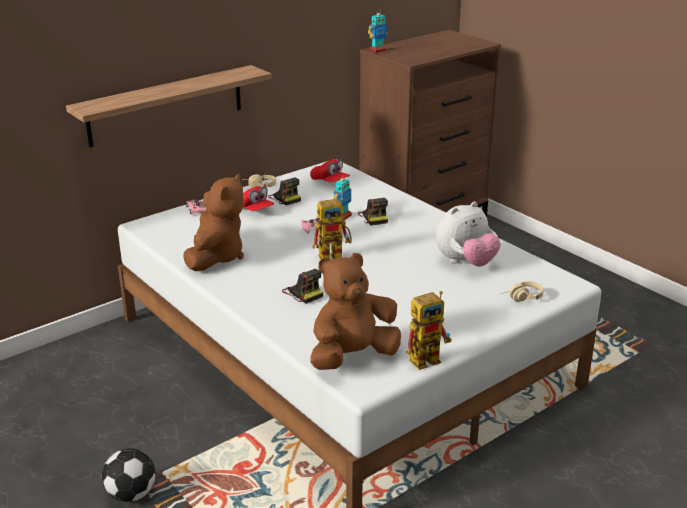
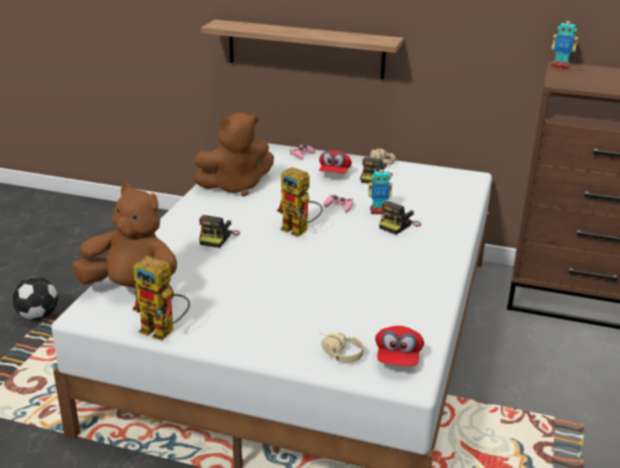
camera: 55 degrees right, 0 degrees up
red cap [310,159,350,182] -> red cap moved to [375,326,424,366]
plush toy [436,202,501,267] -> none

